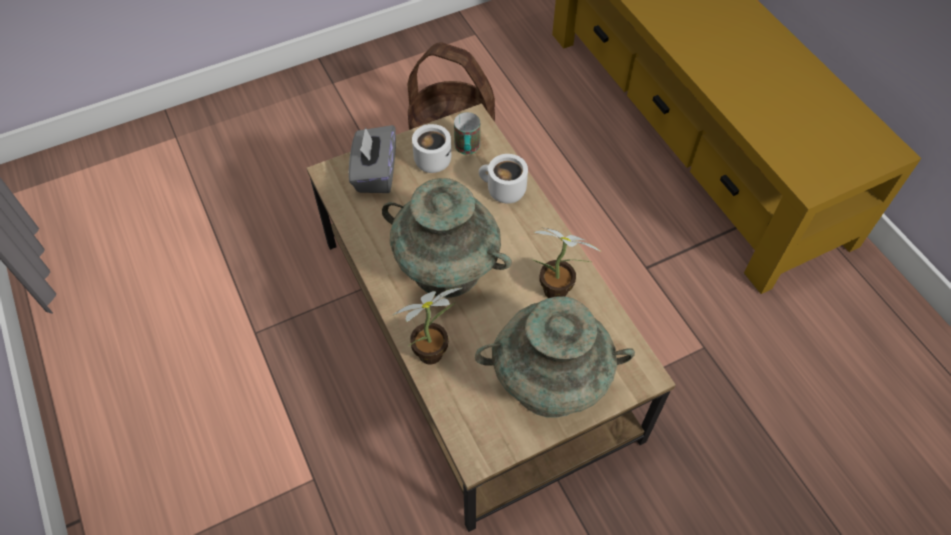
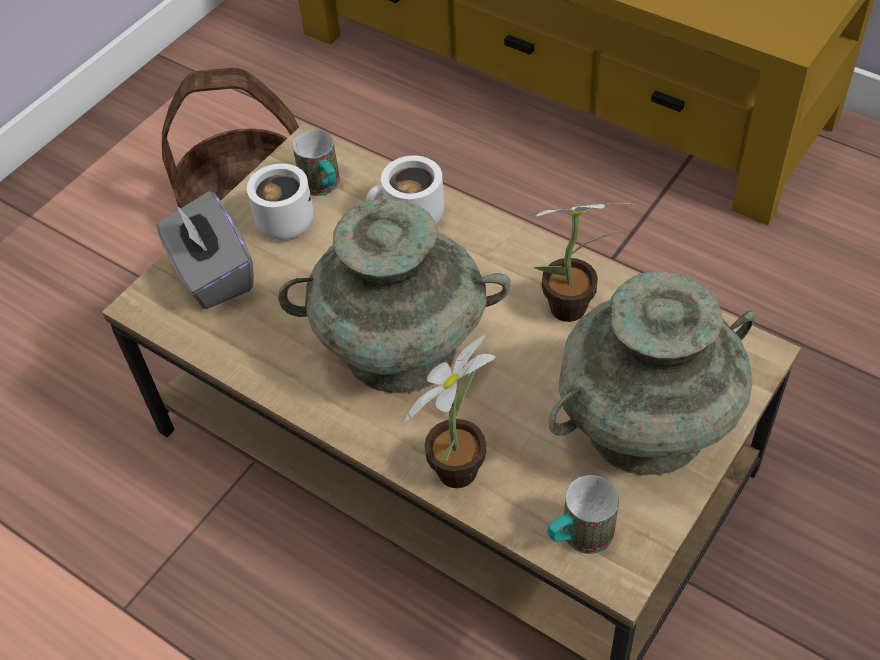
camera: 25 degrees left, 5 degrees down
none -> mug [547,475,619,554]

